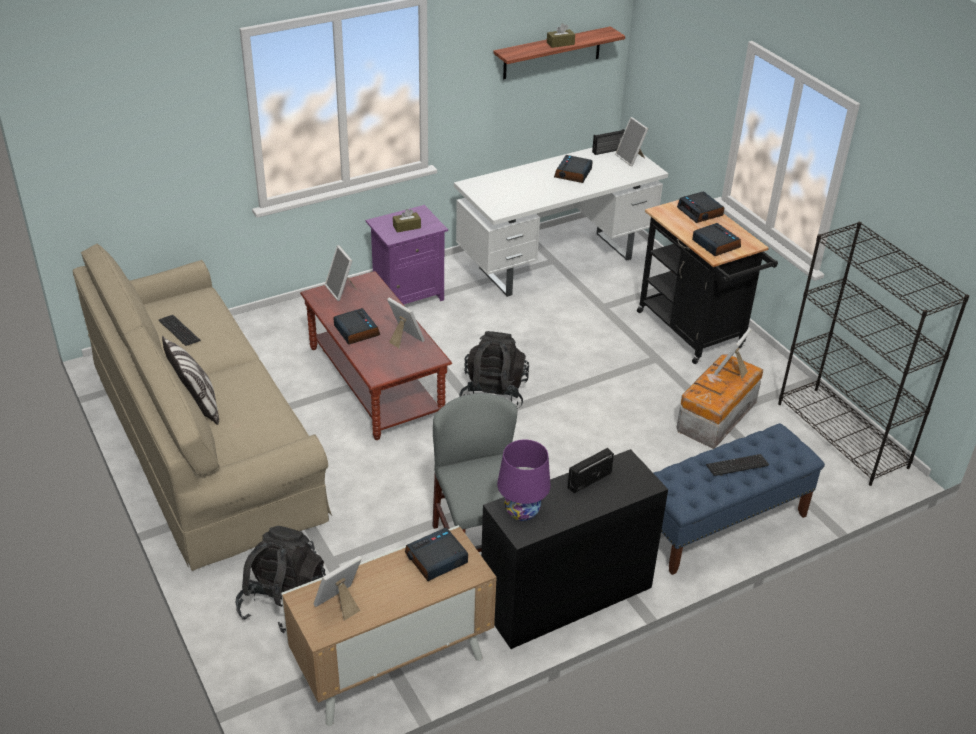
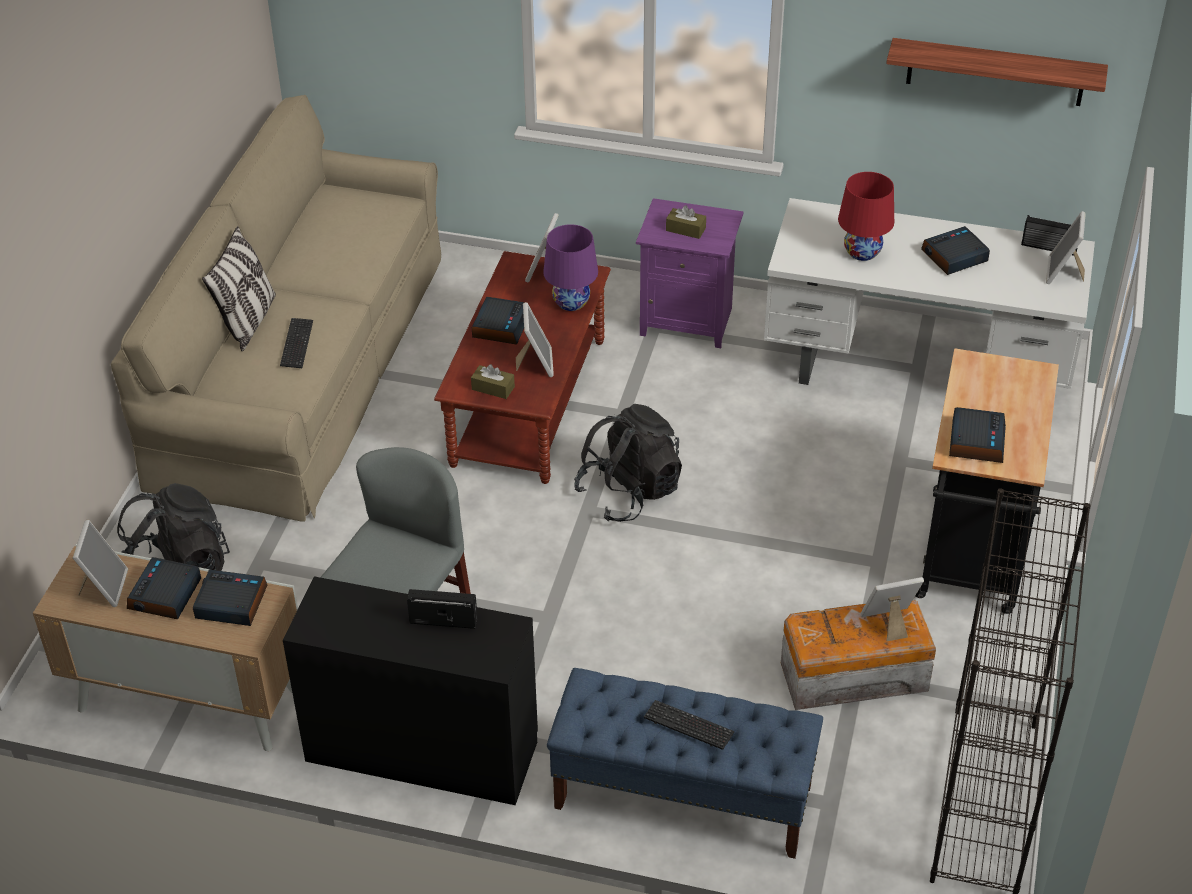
camera: 45 degrees right, 5 degrees up
keyboard [159,315,201,346] -> keyboard moved to [280,318,313,368]
picture frame [314,556,362,621] -> picture frame turned 90 degrees clockwise [73,520,128,607]
purple table lamp [497,440,551,521] -> purple table lamp moved to [543,224,598,311]
brown tissue box [547,23,575,48] -> brown tissue box moved to [471,364,515,399]
alarm clock [677,192,724,223] -> alarm clock moved to [127,557,201,619]
none -> red table lamp [838,172,894,261]

